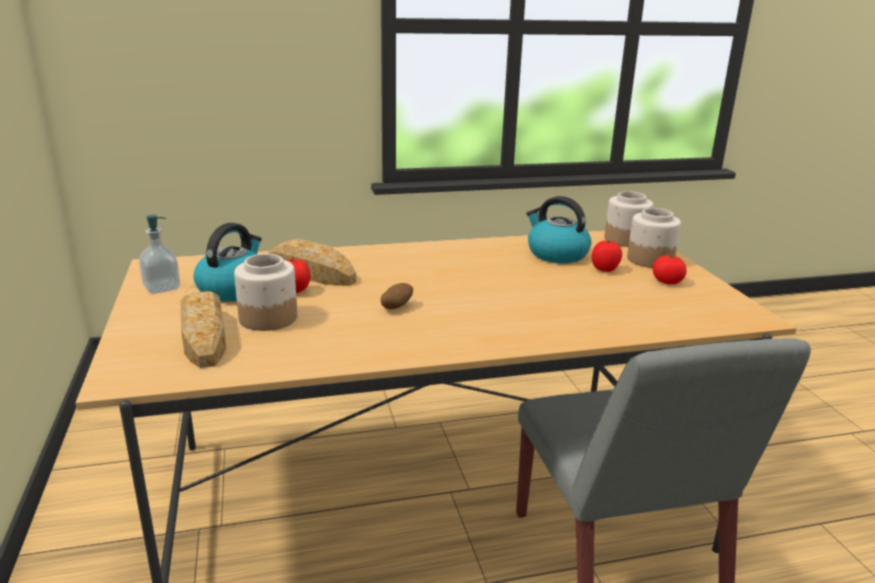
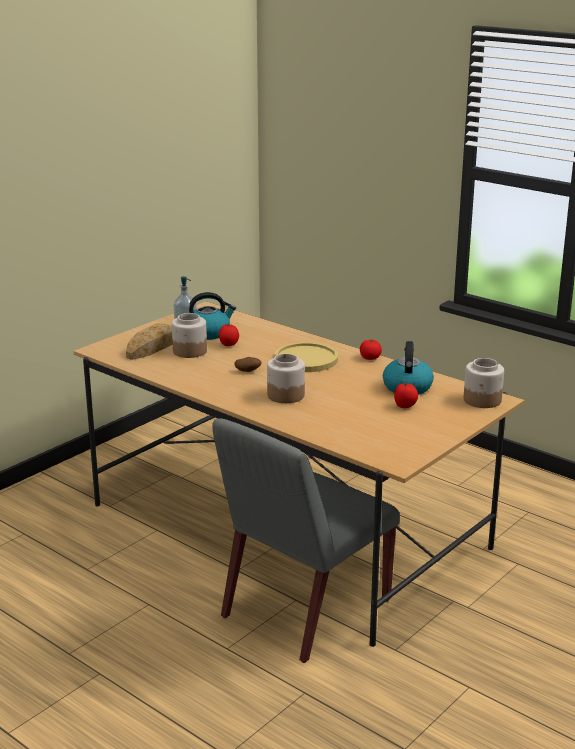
camera: 55 degrees right, 0 degrees up
bread [269,239,356,286] -> none
jar [627,208,681,268] -> jar moved to [267,354,305,403]
tomato [653,255,687,284] -> tomato moved to [360,340,382,360]
none -> yellow plate [274,342,338,372]

